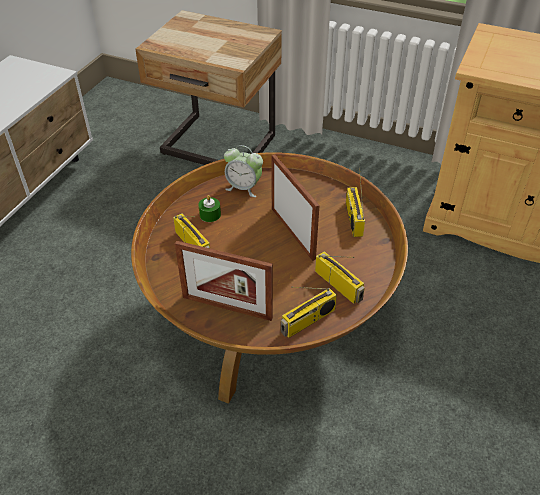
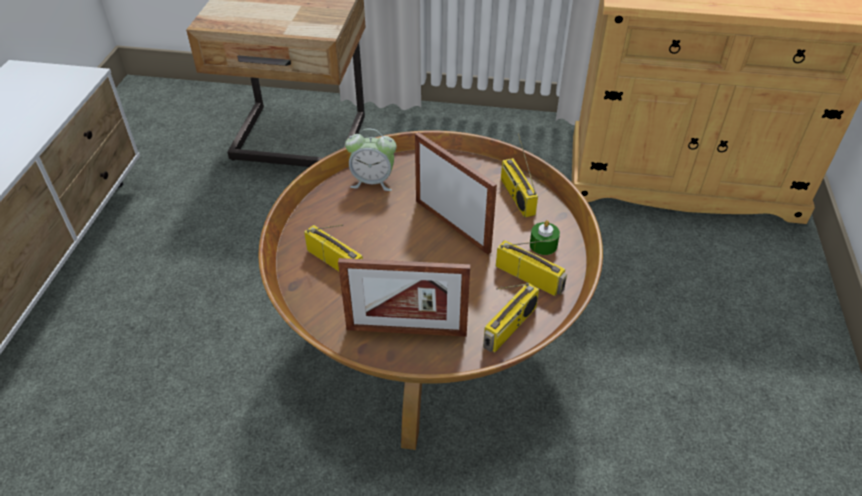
camera: 15 degrees left, 0 degrees up
green candle [198,195,221,222] -> green candle moved to [530,220,560,255]

